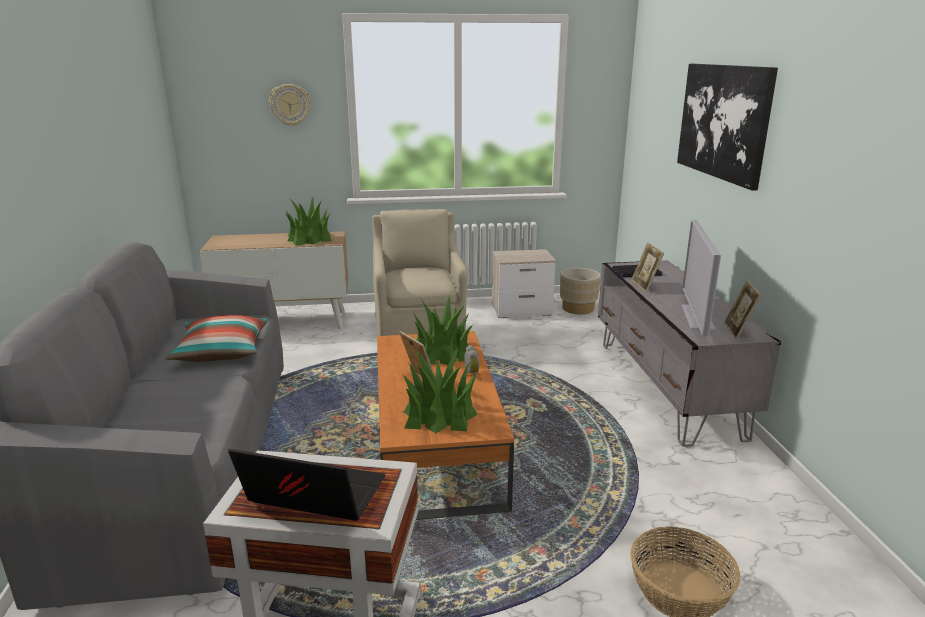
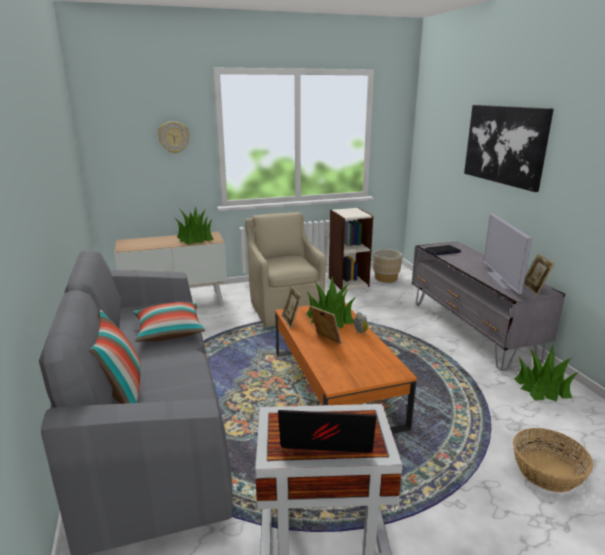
camera: 10 degrees left, 0 degrees up
potted plant [402,348,478,433] -> potted plant moved to [514,345,579,402]
nightstand [492,249,556,318] -> bookcase [329,208,373,290]
picture frame [631,242,664,293] -> picture frame moved to [281,285,302,328]
none -> pillow [89,310,141,404]

